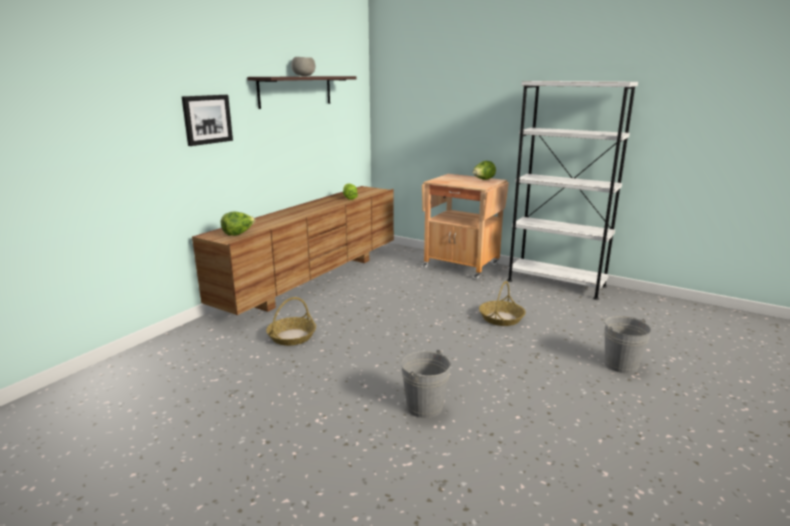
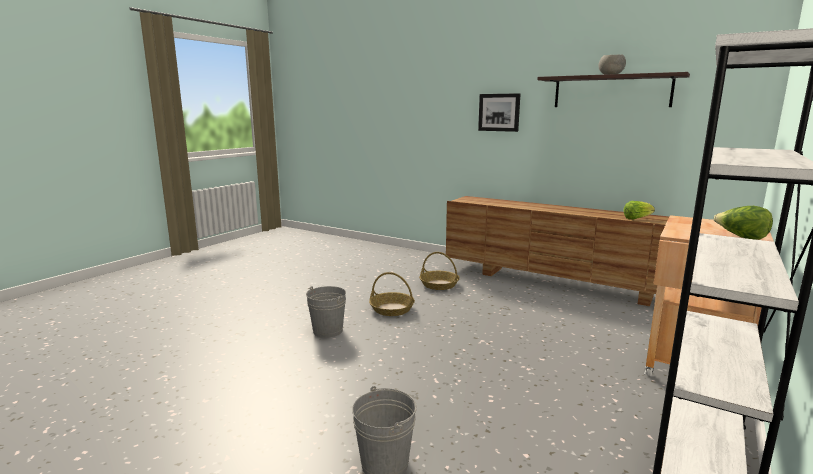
camera: 90 degrees right, 5 degrees down
lettuce [221,212,255,236] -> none
basket [479,281,526,326] -> basket moved to [369,272,415,316]

